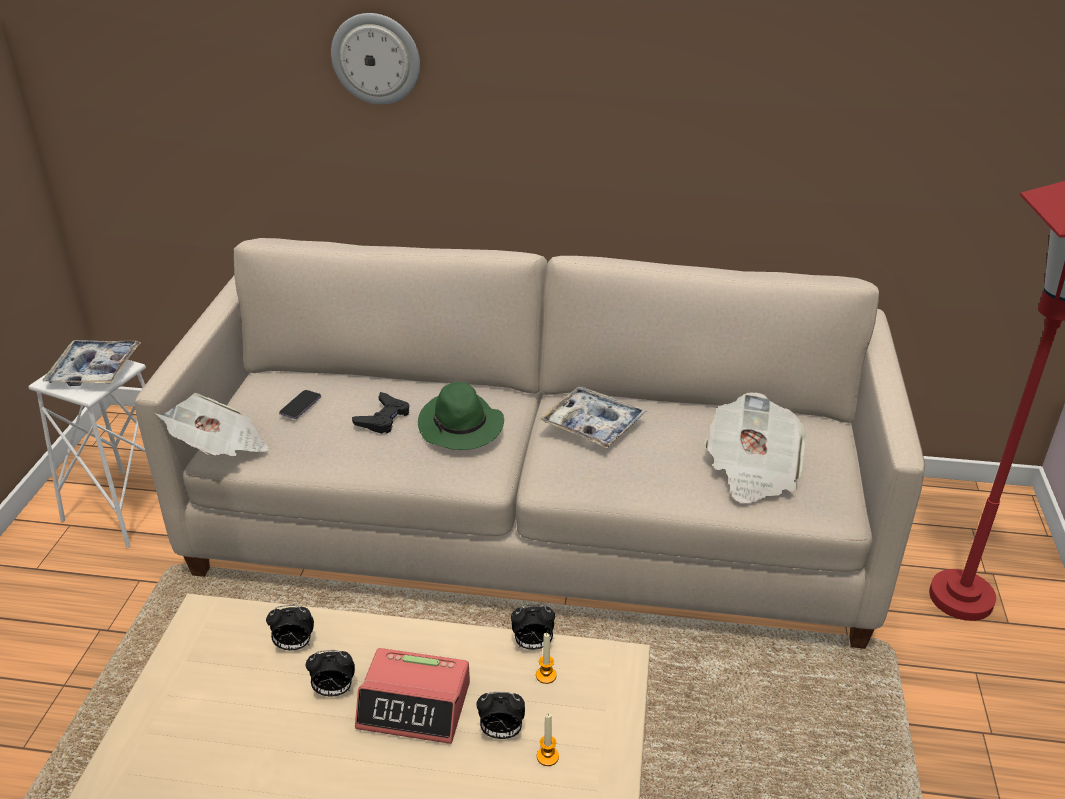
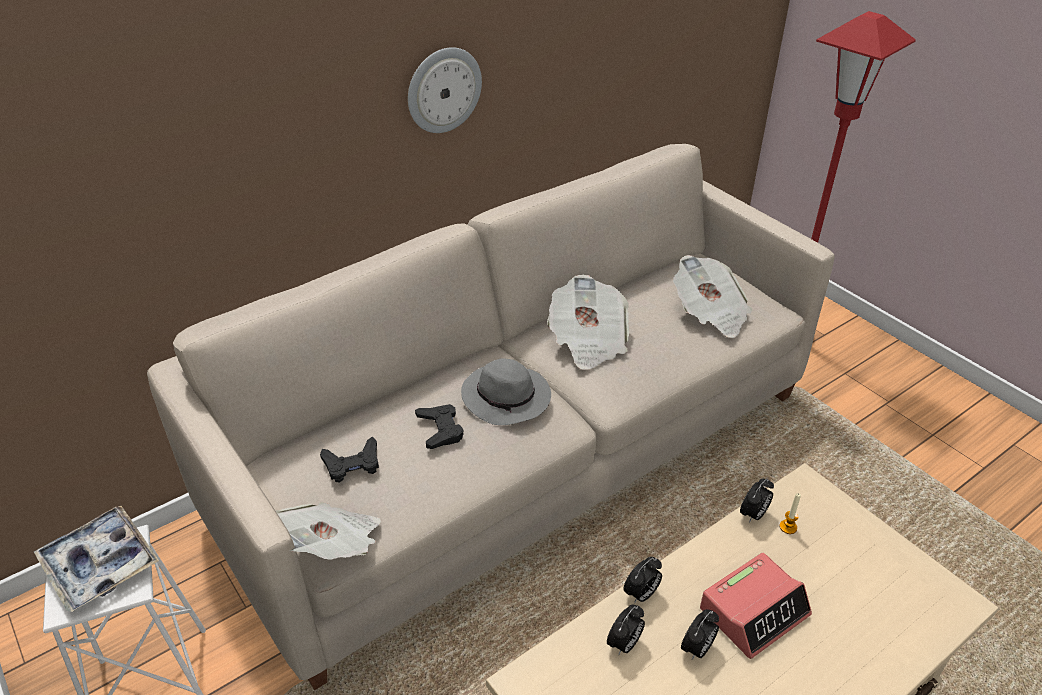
camera: 45 degrees left, 5 degrees up
phone [279,390,321,419] -> black game controller [320,437,379,482]
wall clock [331,13,420,105] -> wall clock moved to [408,47,482,133]
green hat [418,382,504,450] -> grey hat [461,358,551,425]
alarm clock [476,692,525,739] -> alarm clock moved to [624,557,662,604]
candle [537,713,559,766] -> none
tray [538,387,647,448] -> newspaper [547,275,629,370]

